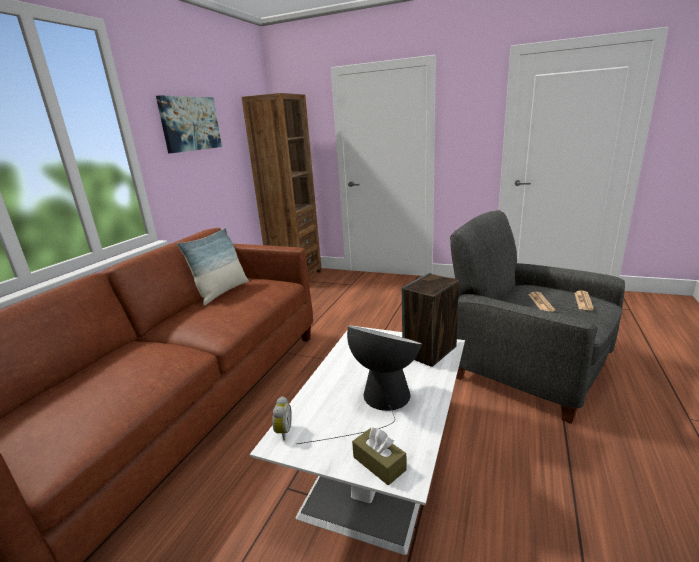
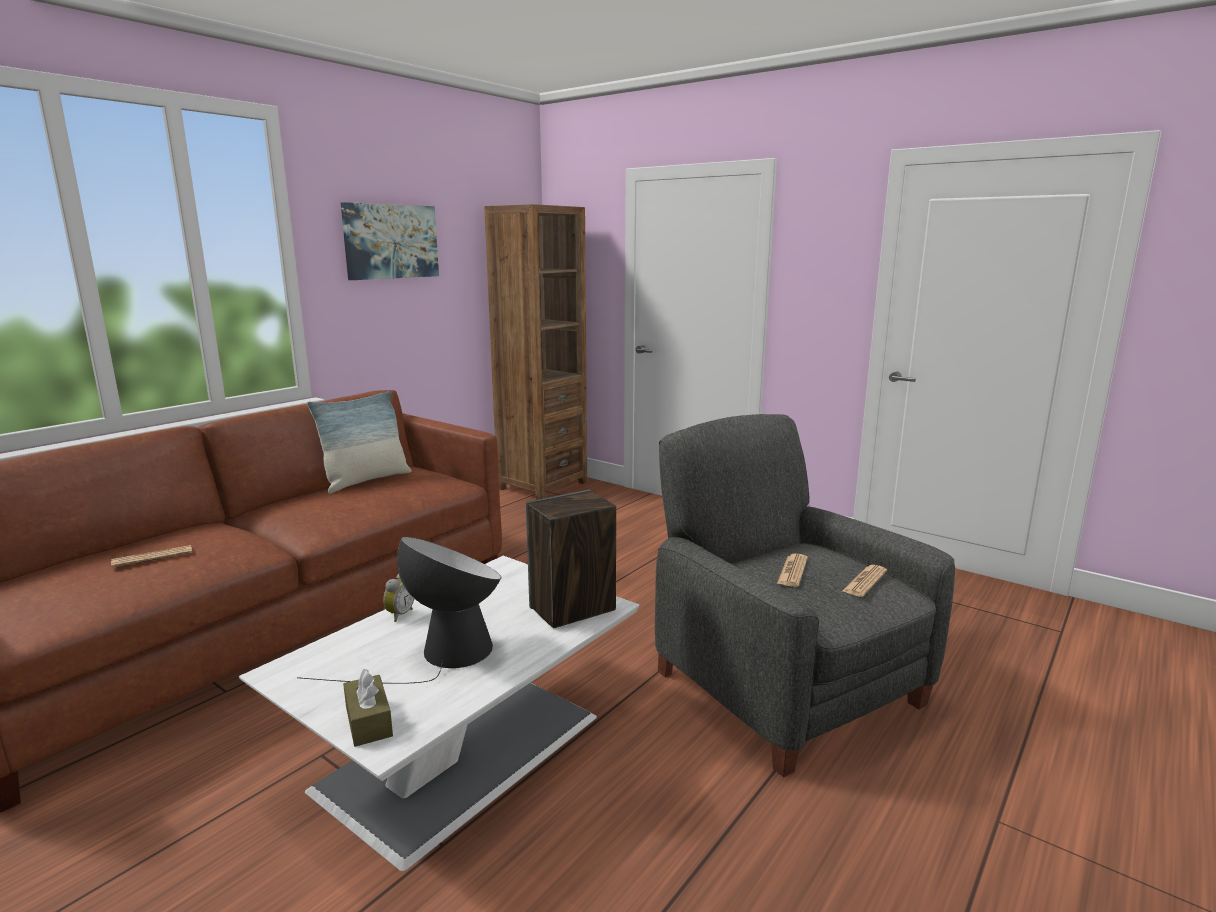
camera: 15 degrees right, 5 degrees down
alarm clock [272,396,292,440] -> alarm clock moved to [383,574,414,622]
none -> newspaper [111,545,192,567]

